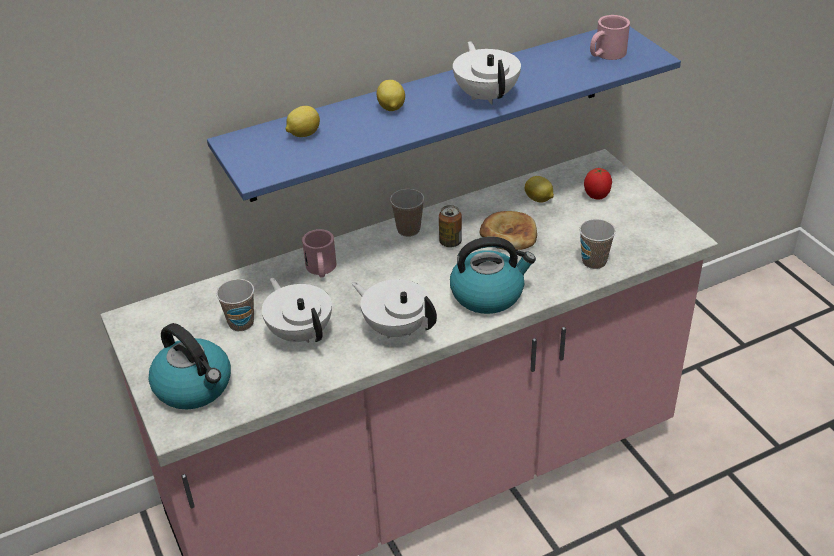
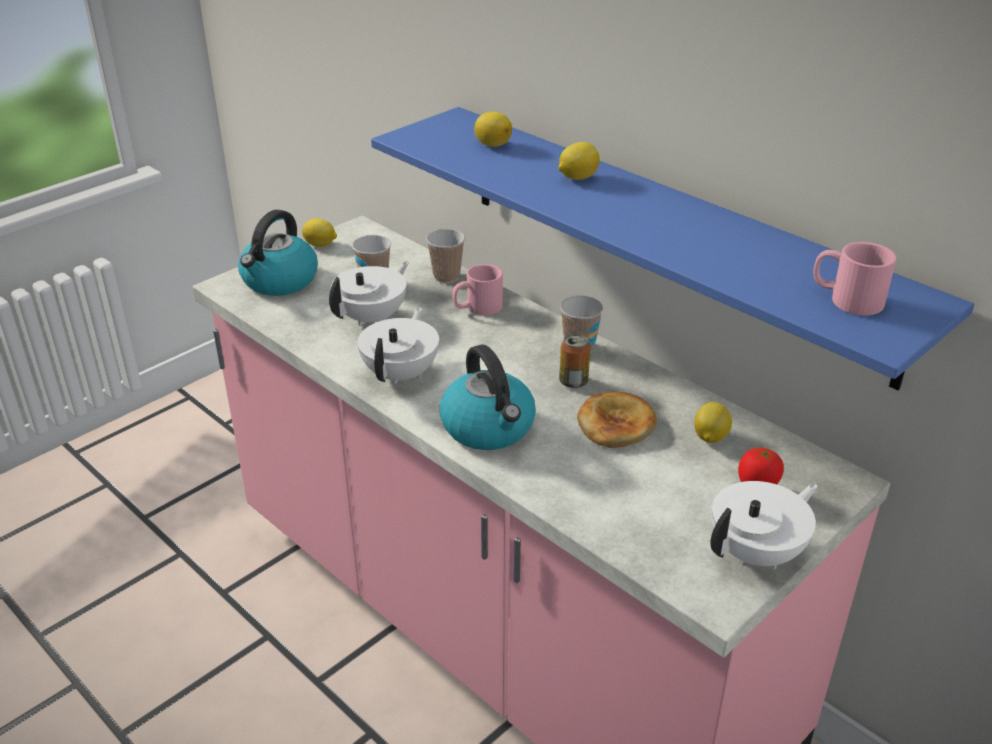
camera: 70 degrees right, 5 degrees down
white teapot [453,41,521,104] -> white teapot moved to [710,481,818,569]
cup [579,219,616,269] -> cup moved to [426,229,465,283]
none -> lemon [302,218,337,247]

